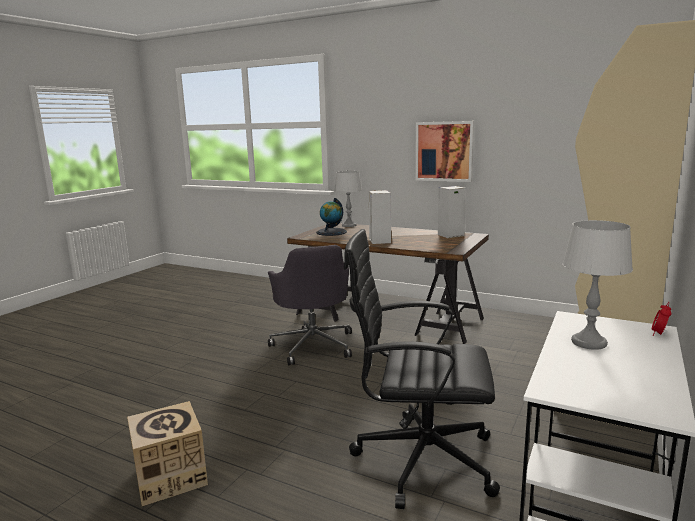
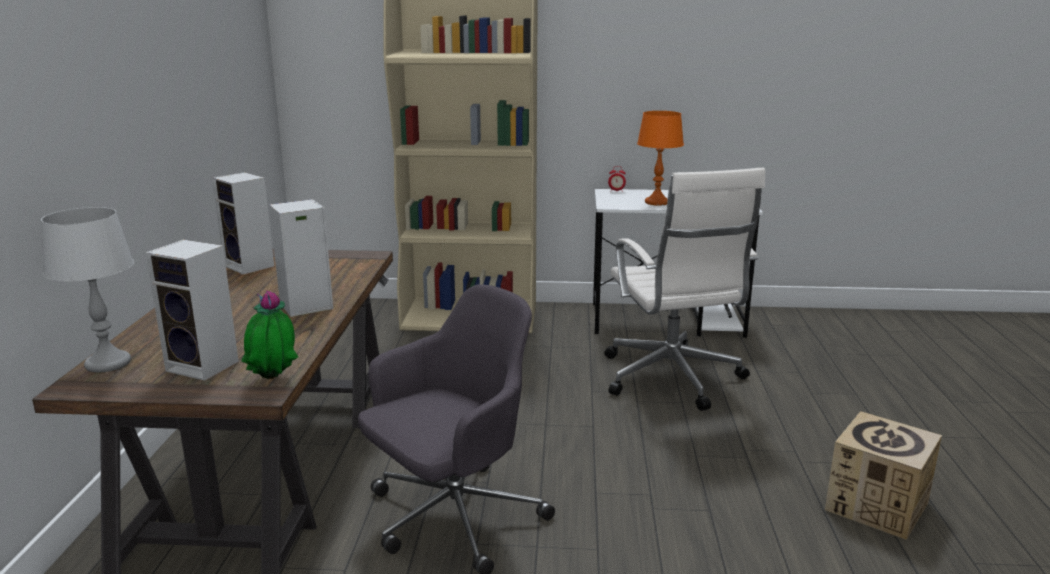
camera: 115 degrees left, 5 degrees up
globe [316,198,347,236] -> speaker [146,240,239,381]
black office chair [344,229,500,509] -> white office chair [604,168,765,411]
picture [415,121,474,182] -> none
grey table lamp [562,220,633,350] -> orange table lamp [637,111,684,206]
none -> potted plant [241,291,298,379]

